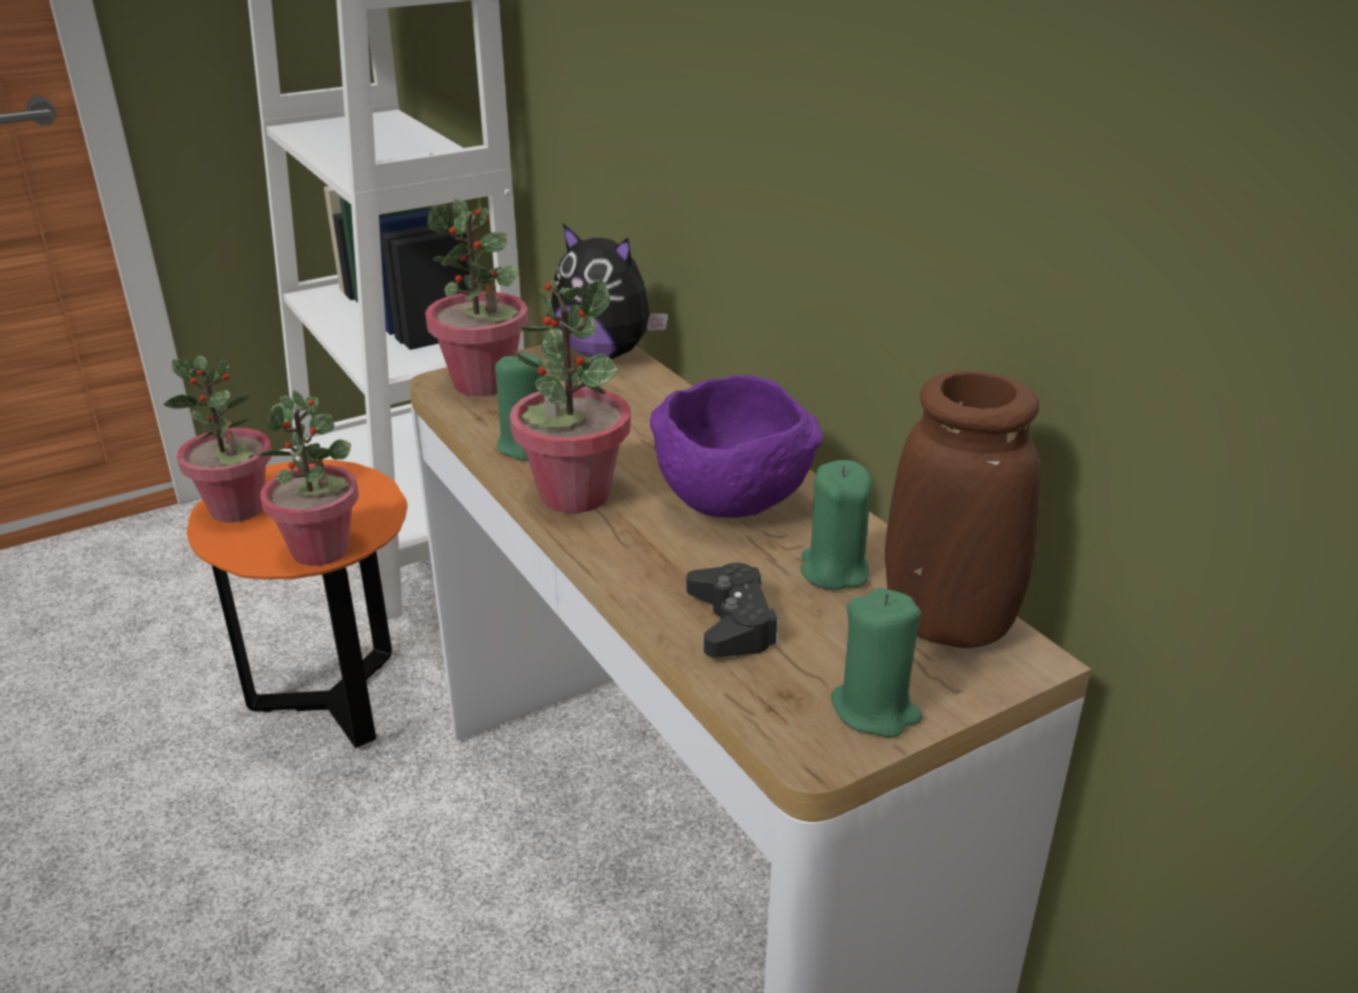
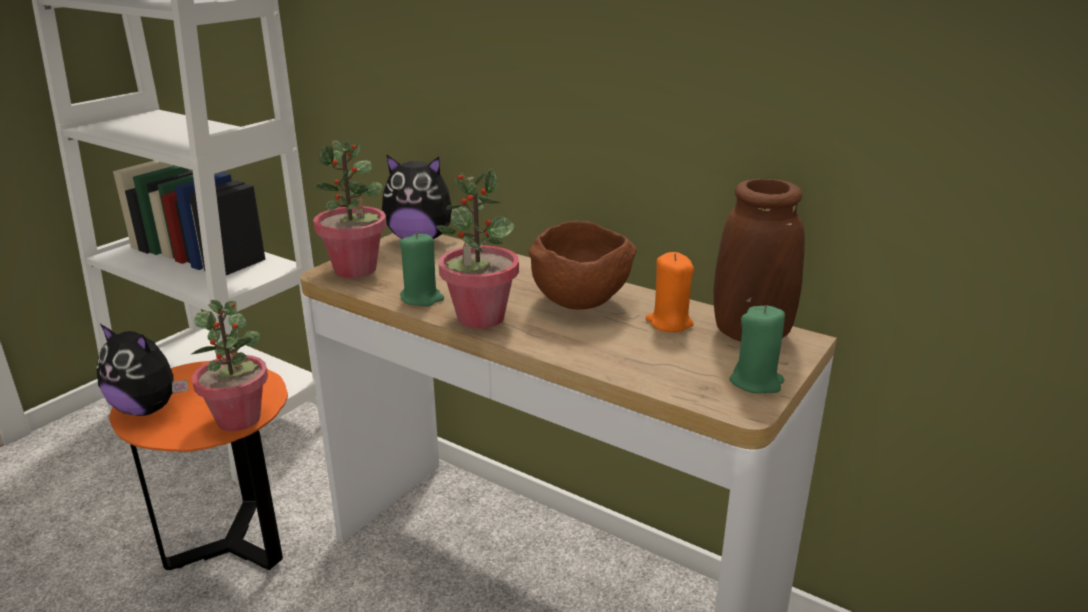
camera: 25 degrees left, 5 degrees down
potted plant [163,355,272,522] -> plush toy [96,324,188,416]
purple bowl [650,375,823,518] -> brown bowl [529,221,637,309]
black game controller [686,563,779,658] -> none
green candle [801,460,872,590] -> orange candle [646,252,694,332]

